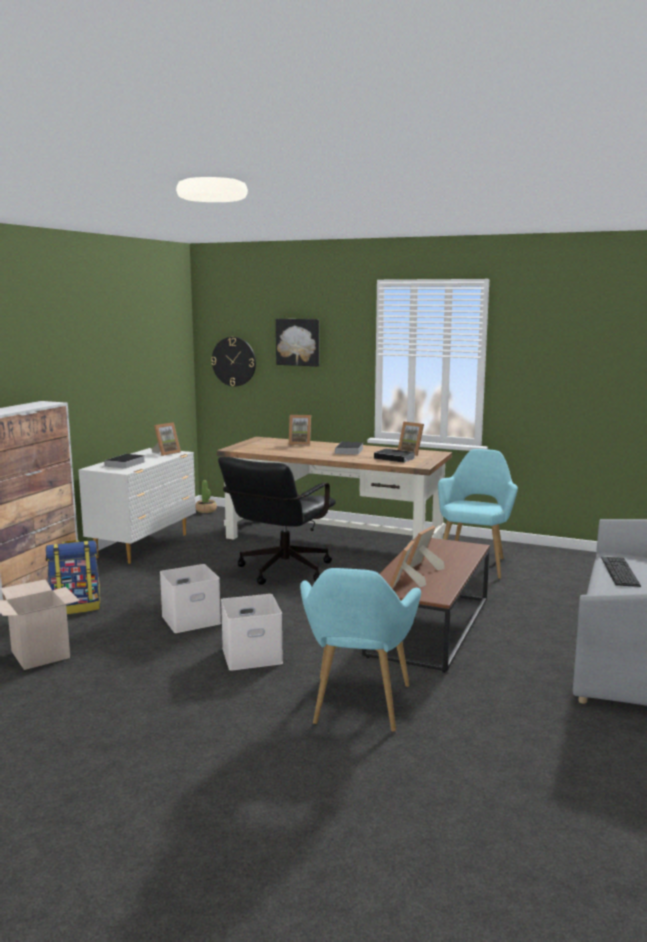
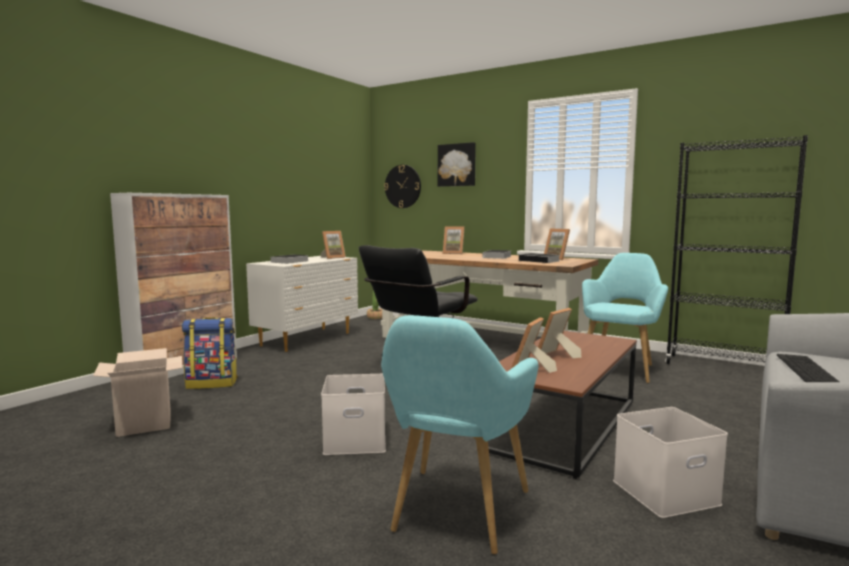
camera: 10 degrees right, 5 degrees down
white storage box [160,564,221,633] -> white storage box moved to [613,407,728,518]
none -> black bookcase [665,135,808,364]

